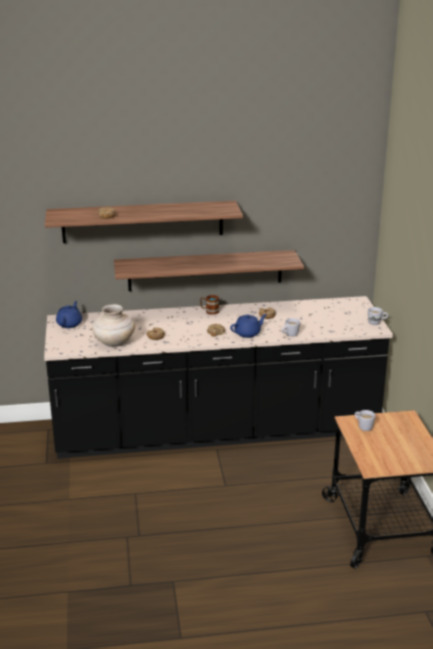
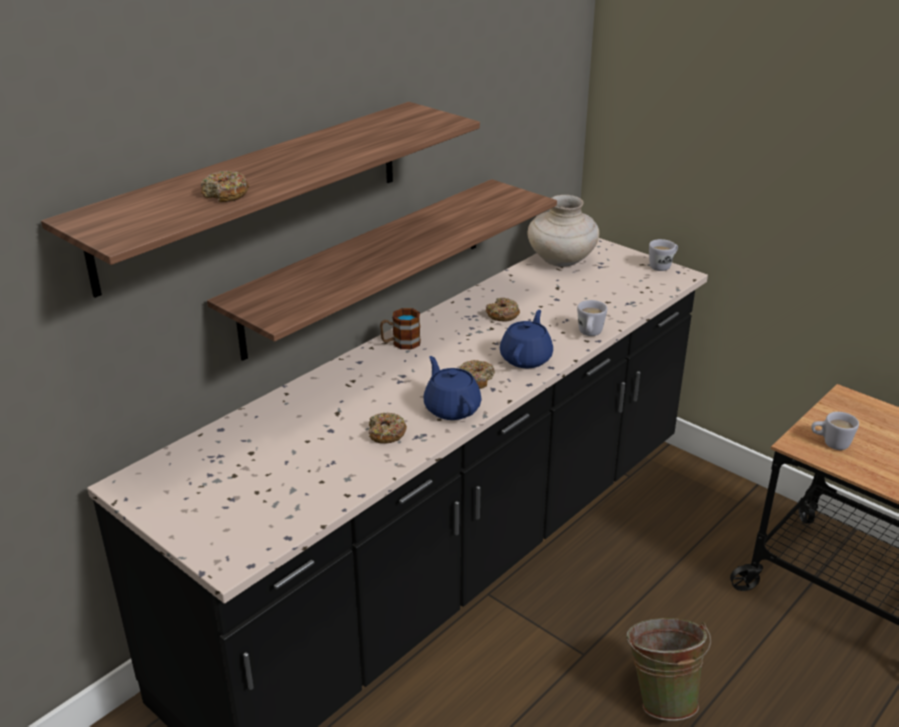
camera: 40 degrees left, 5 degrees up
blue teapot [56,301,82,328] -> blue teapot moved to [423,356,482,420]
beige vase [92,304,135,347] -> beige vase moved to [527,195,599,267]
none -> green bucket [626,618,711,721]

